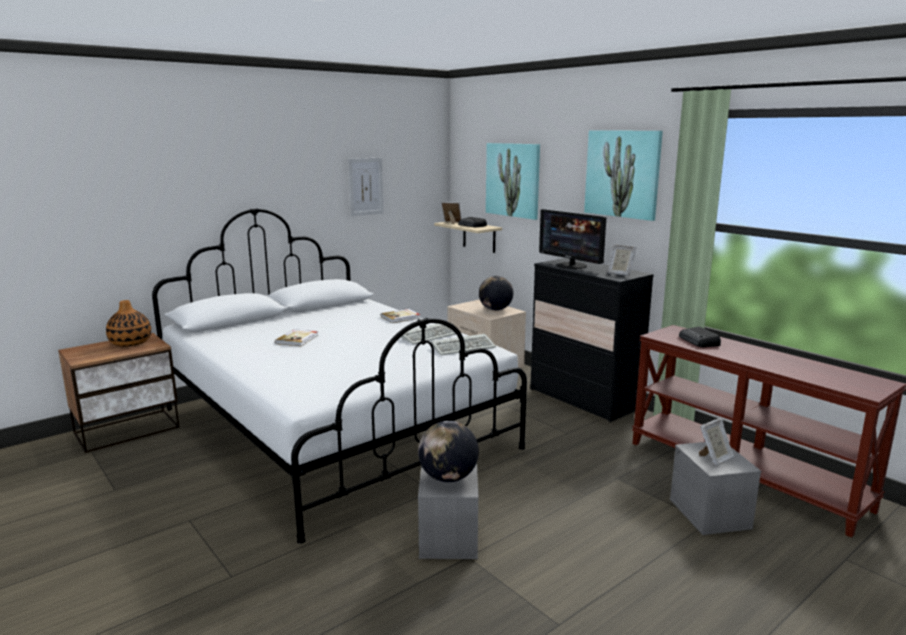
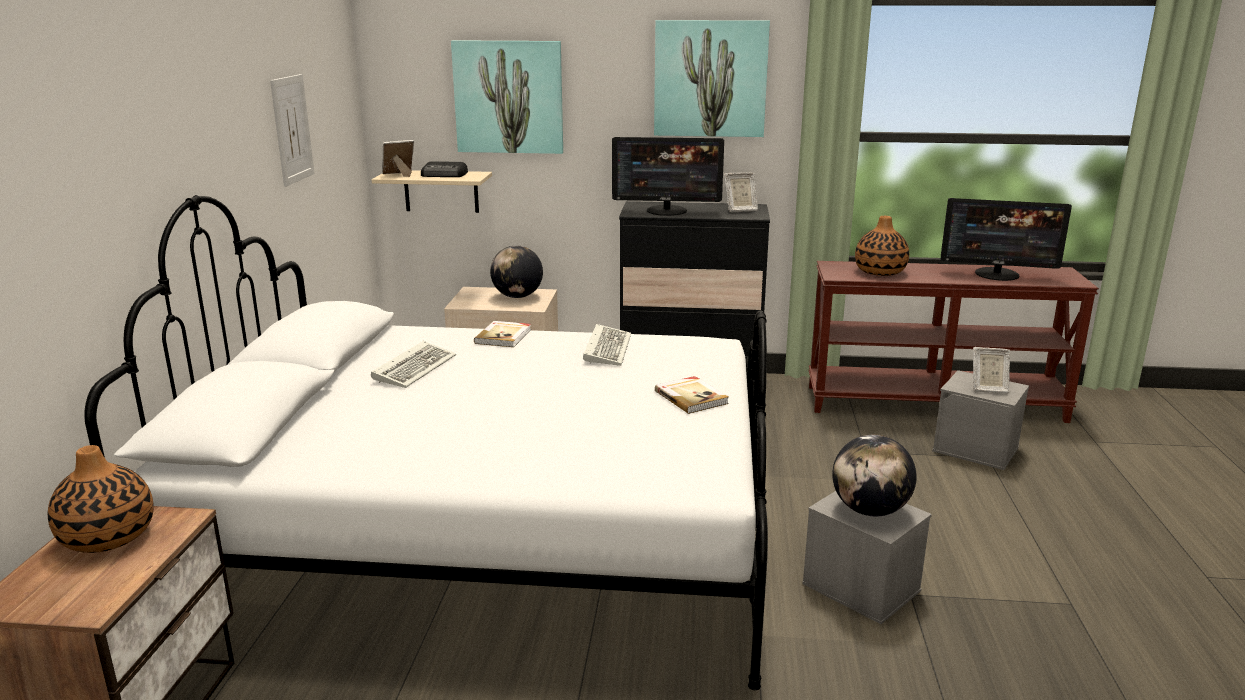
camera: 45 degrees left, 5 degrees up
book [275,329,318,346] -> book moved to [655,376,729,414]
keyboard [431,334,496,355] -> keyboard moved to [371,341,456,388]
radio [679,327,721,347] -> vase [855,216,909,276]
picture frame [699,418,734,466] -> picture frame turned 90 degrees clockwise [973,347,1010,393]
none -> monitor [941,198,1072,281]

